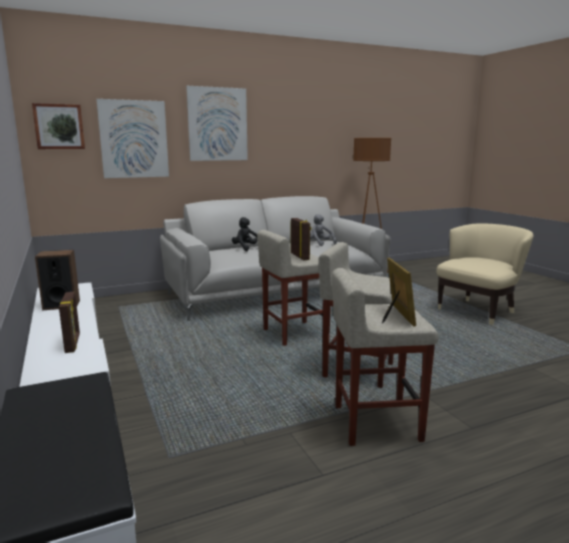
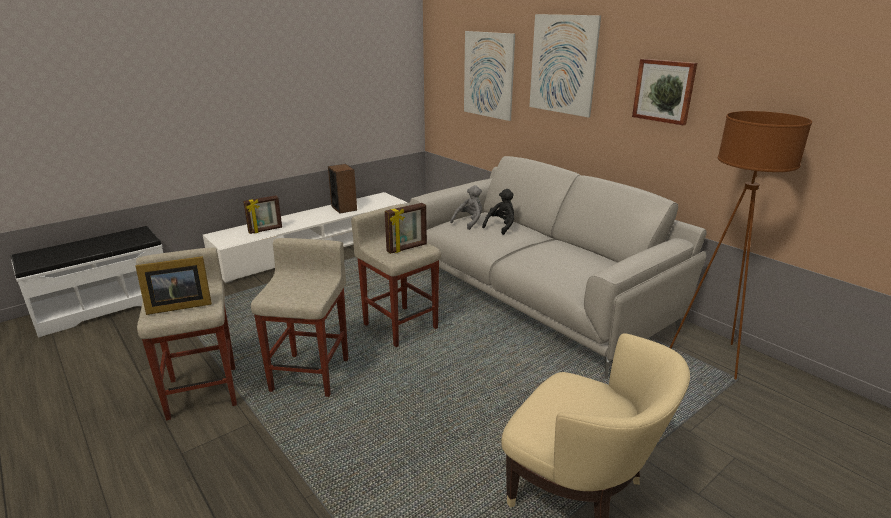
camera: 75 degrees right, 10 degrees up
picture [32,103,85,149] -> picture moved to [632,59,697,125]
grey plush toy [310,214,337,246] -> grey plush toy moved to [450,185,482,230]

